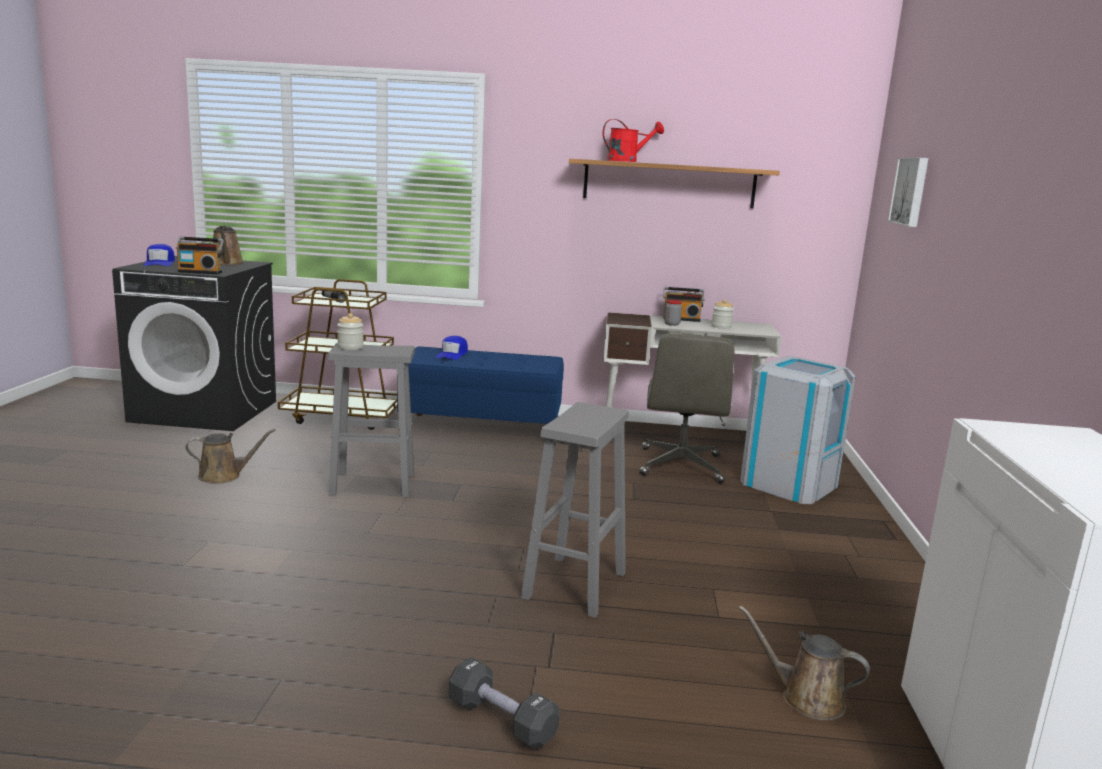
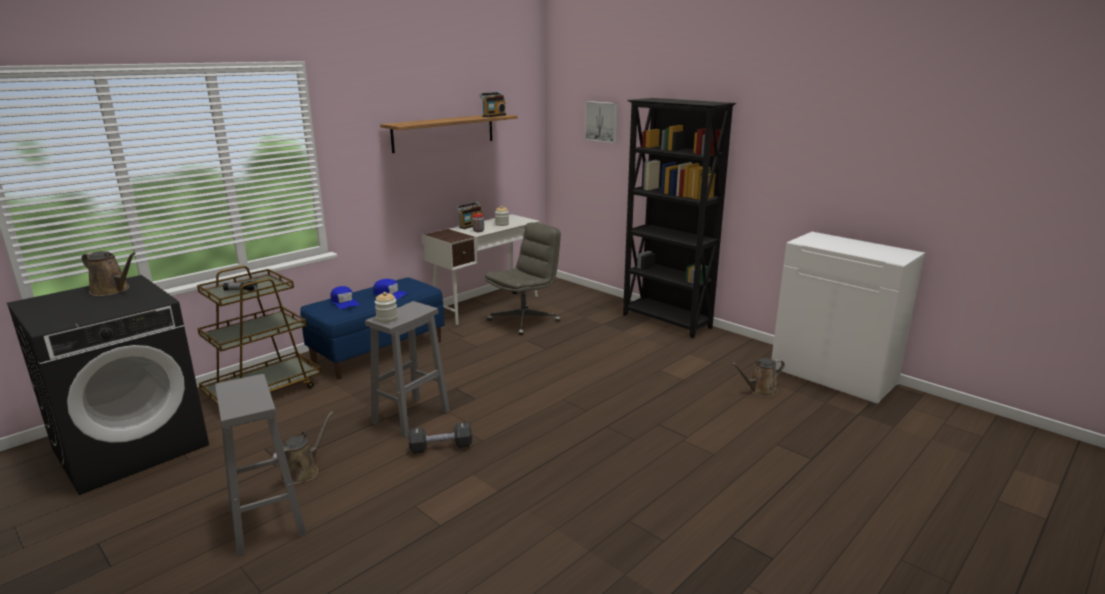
camera: 50 degrees left, 5 degrees up
blue cap [144,244,175,266] -> blue cap moved to [373,279,408,299]
radio [176,237,224,274] -> radio moved to [479,92,506,117]
black dumbbell [449,657,559,750] -> black dumbbell moved to [408,422,472,454]
grey stool [521,402,629,618] -> grey stool moved to [215,374,306,556]
red watering can [603,119,664,162] -> none
grey office chair [640,333,735,483] -> grey office chair turned 90 degrees counterclockwise [484,222,561,335]
grey trash can [740,356,856,504] -> none
none -> black bookcase [623,98,736,338]

